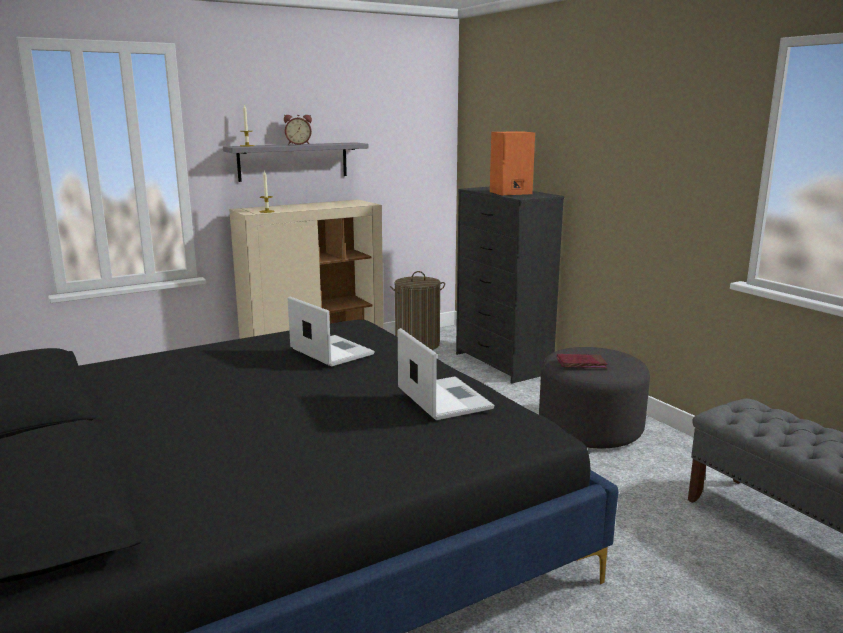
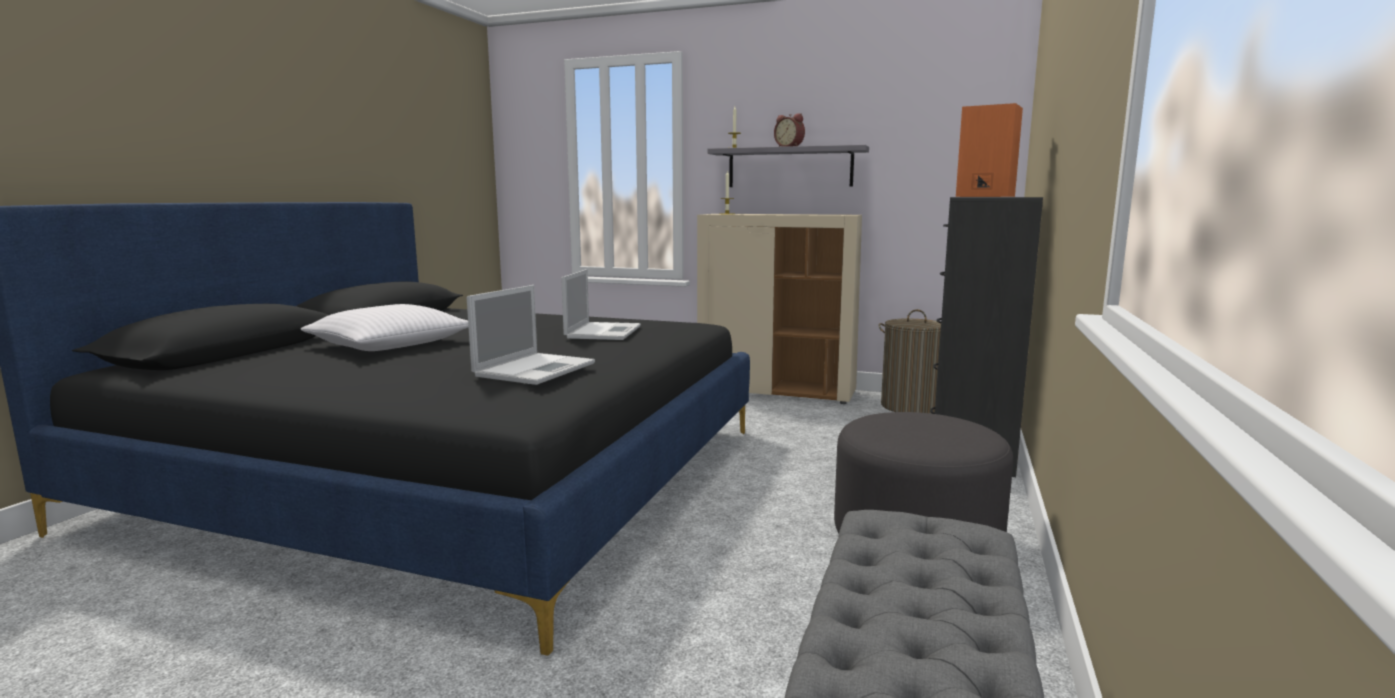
camera: 50 degrees right, 5 degrees down
red book [557,354,607,368] -> none
none -> white pillow [301,304,468,351]

